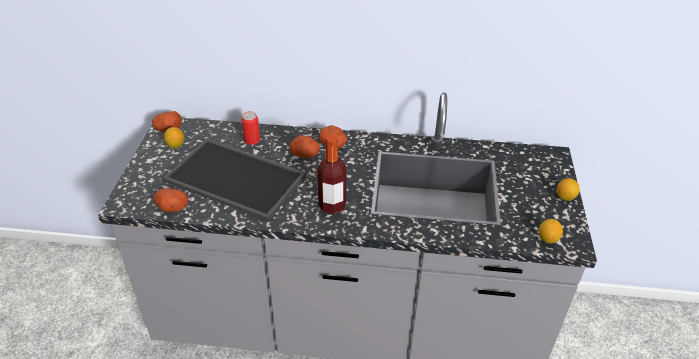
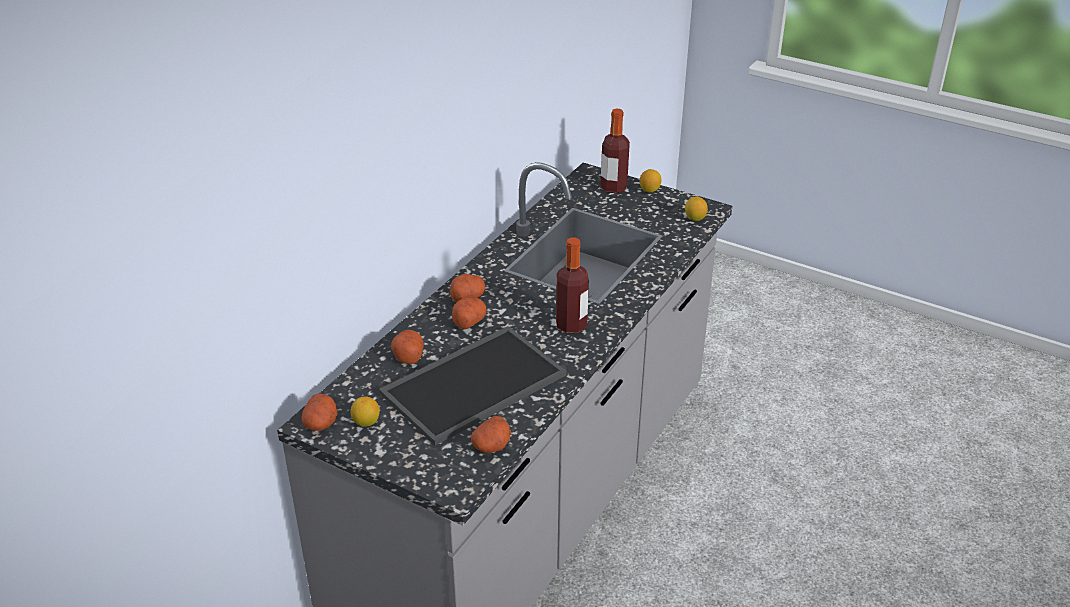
camera: 65 degrees left, 5 degrees down
can [242,111,260,145] -> potato [391,330,424,364]
none -> bottle [600,109,630,193]

